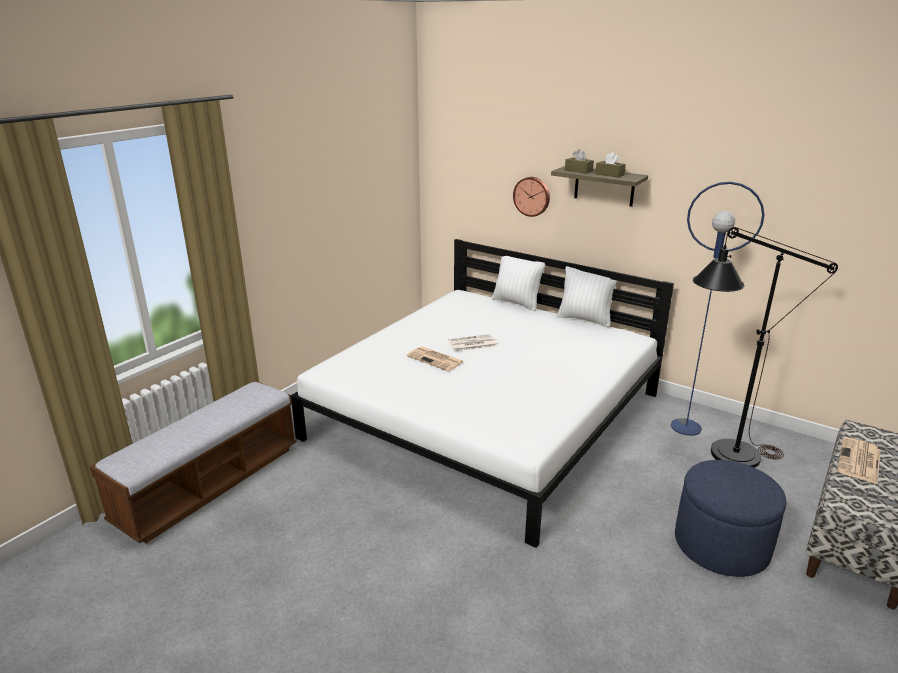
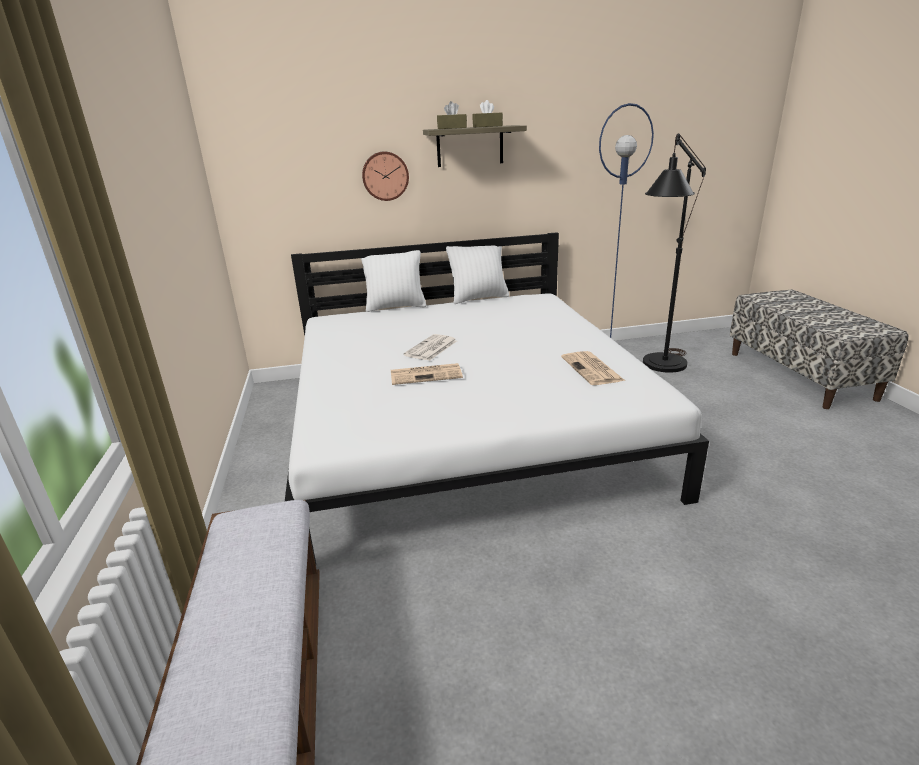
camera: 45 degrees left, 0 degrees up
blue ottoman [675,460,786,577] -> none
newspaper [837,437,881,484] -> newspaper moved to [561,351,625,385]

